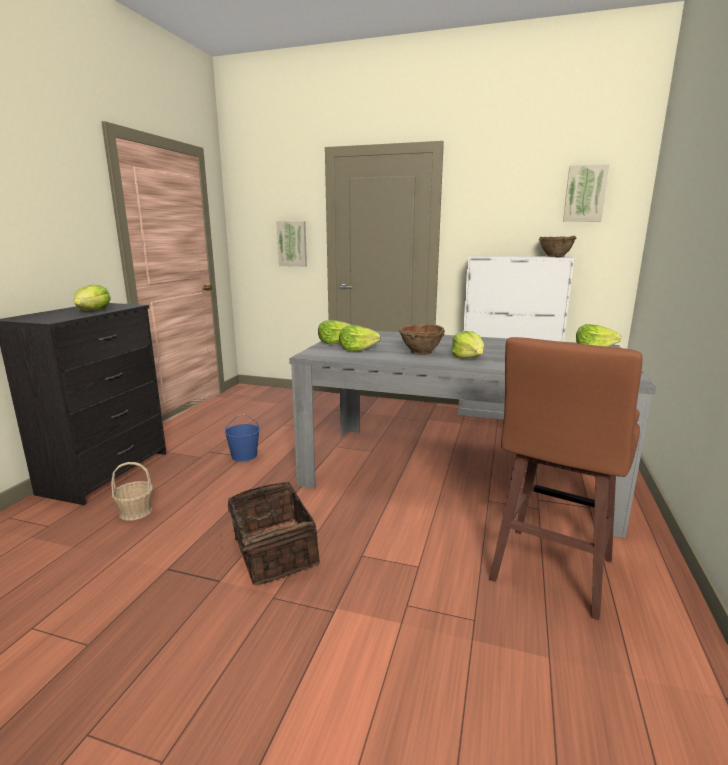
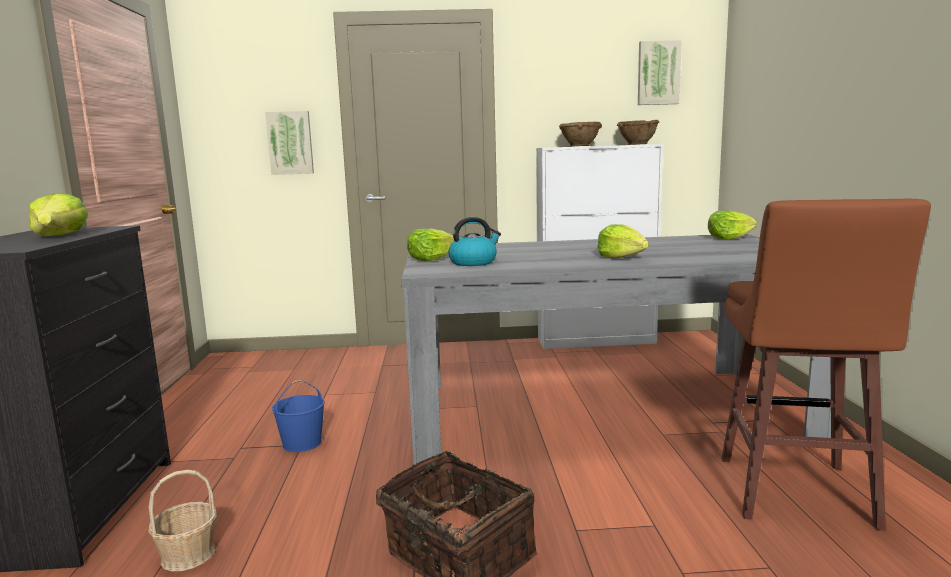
camera: 20 degrees left, 5 degrees down
lettuce [339,325,381,351] -> kettle [448,217,501,266]
brown bowl [399,324,445,355] -> brown bowl moved to [559,122,602,147]

